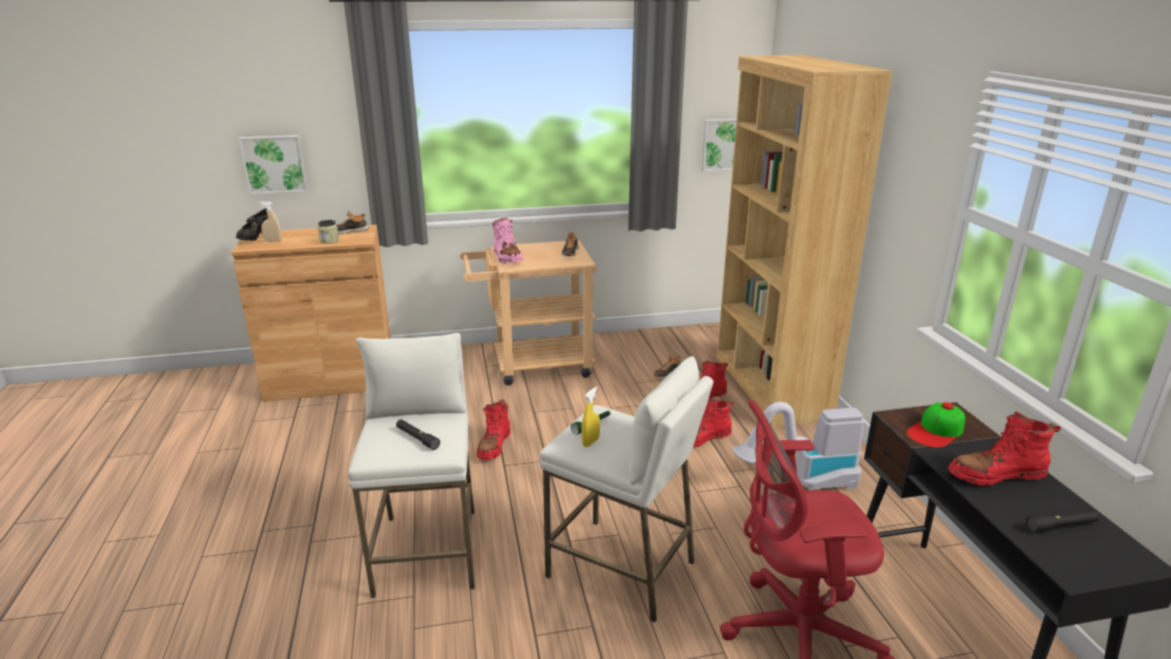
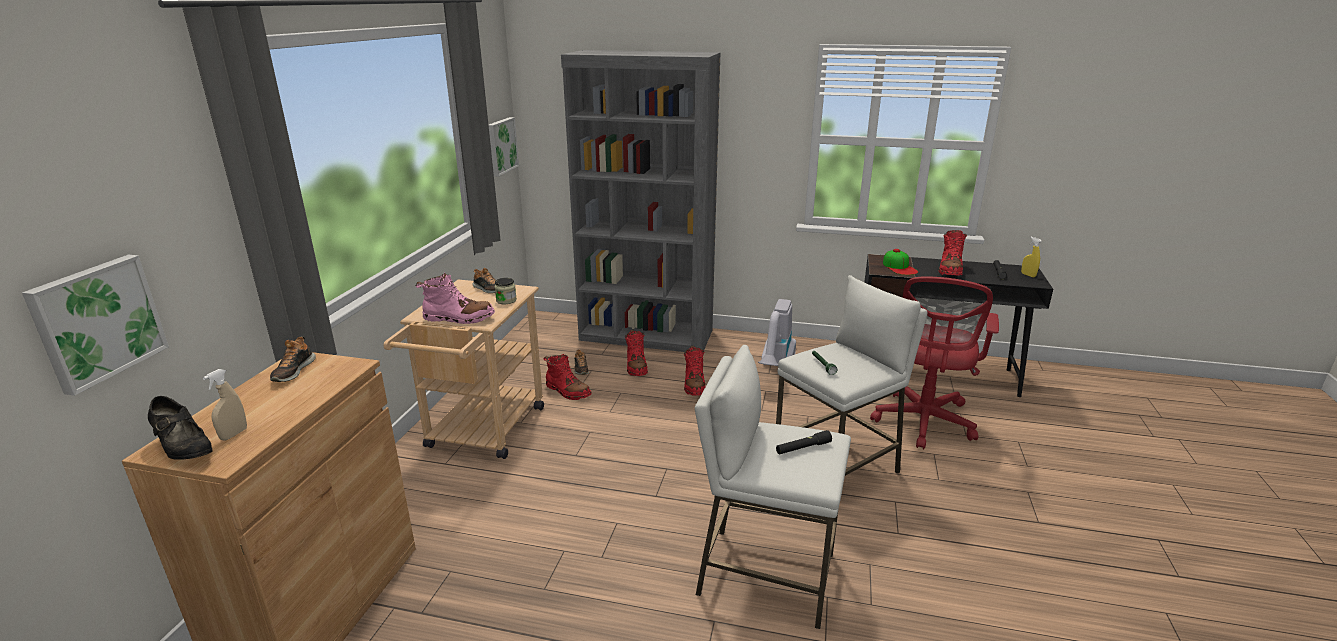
camera: 65 degrees left, 0 degrees up
jar [318,220,339,244] -> jar moved to [495,278,517,304]
red boot [476,400,511,460] -> red boot moved to [543,354,592,400]
yellow spray bottle [582,387,600,447] -> yellow spray bottle moved to [1021,237,1042,278]
brown bookcase [717,55,893,427] -> grey bookcase [561,50,721,352]

